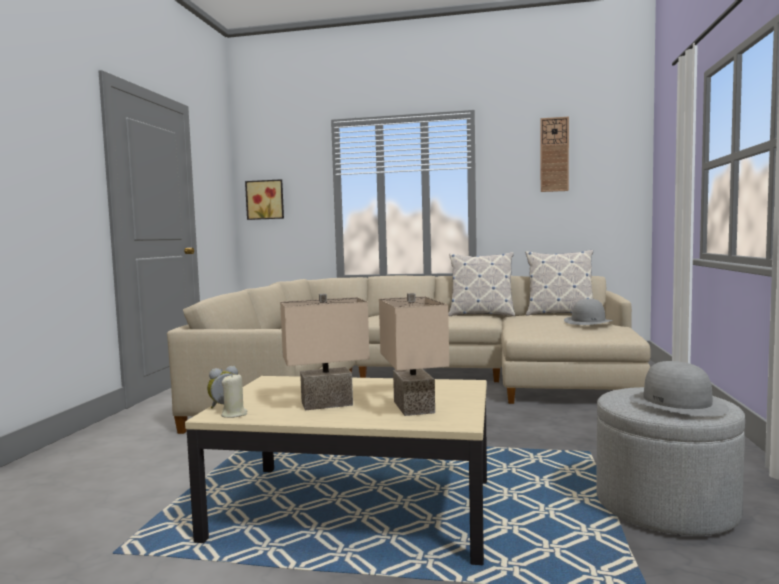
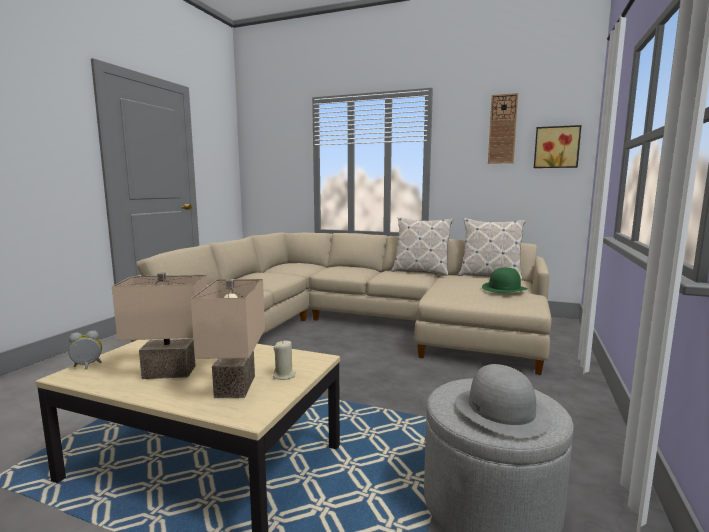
camera: 10 degrees right, 5 degrees up
beige candle [221,373,247,418] -> beige candle moved to [273,341,296,380]
picture [245,179,284,220] -> picture moved to [534,125,581,168]
grey hat [564,299,613,325] -> green hat [482,268,527,293]

